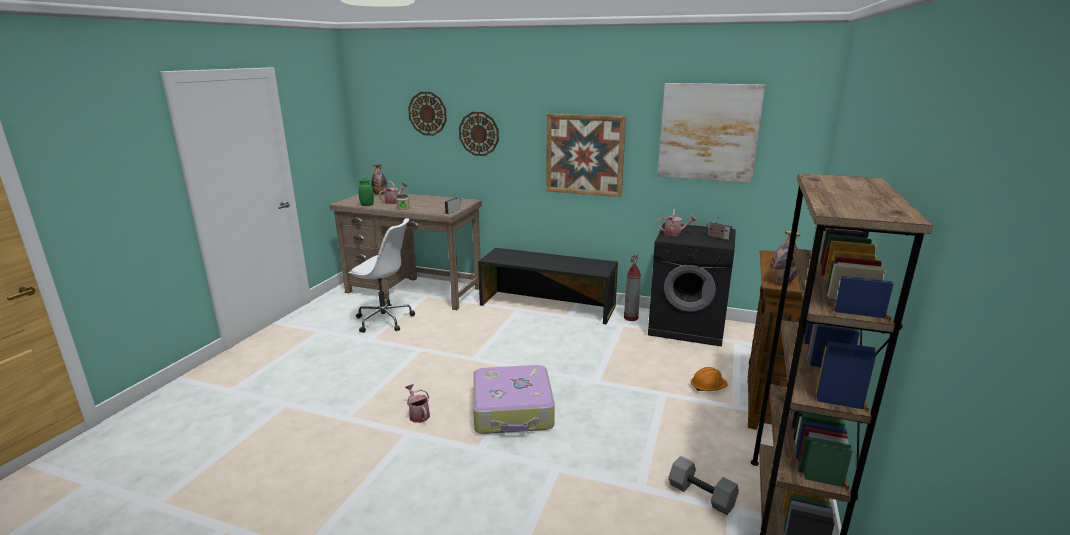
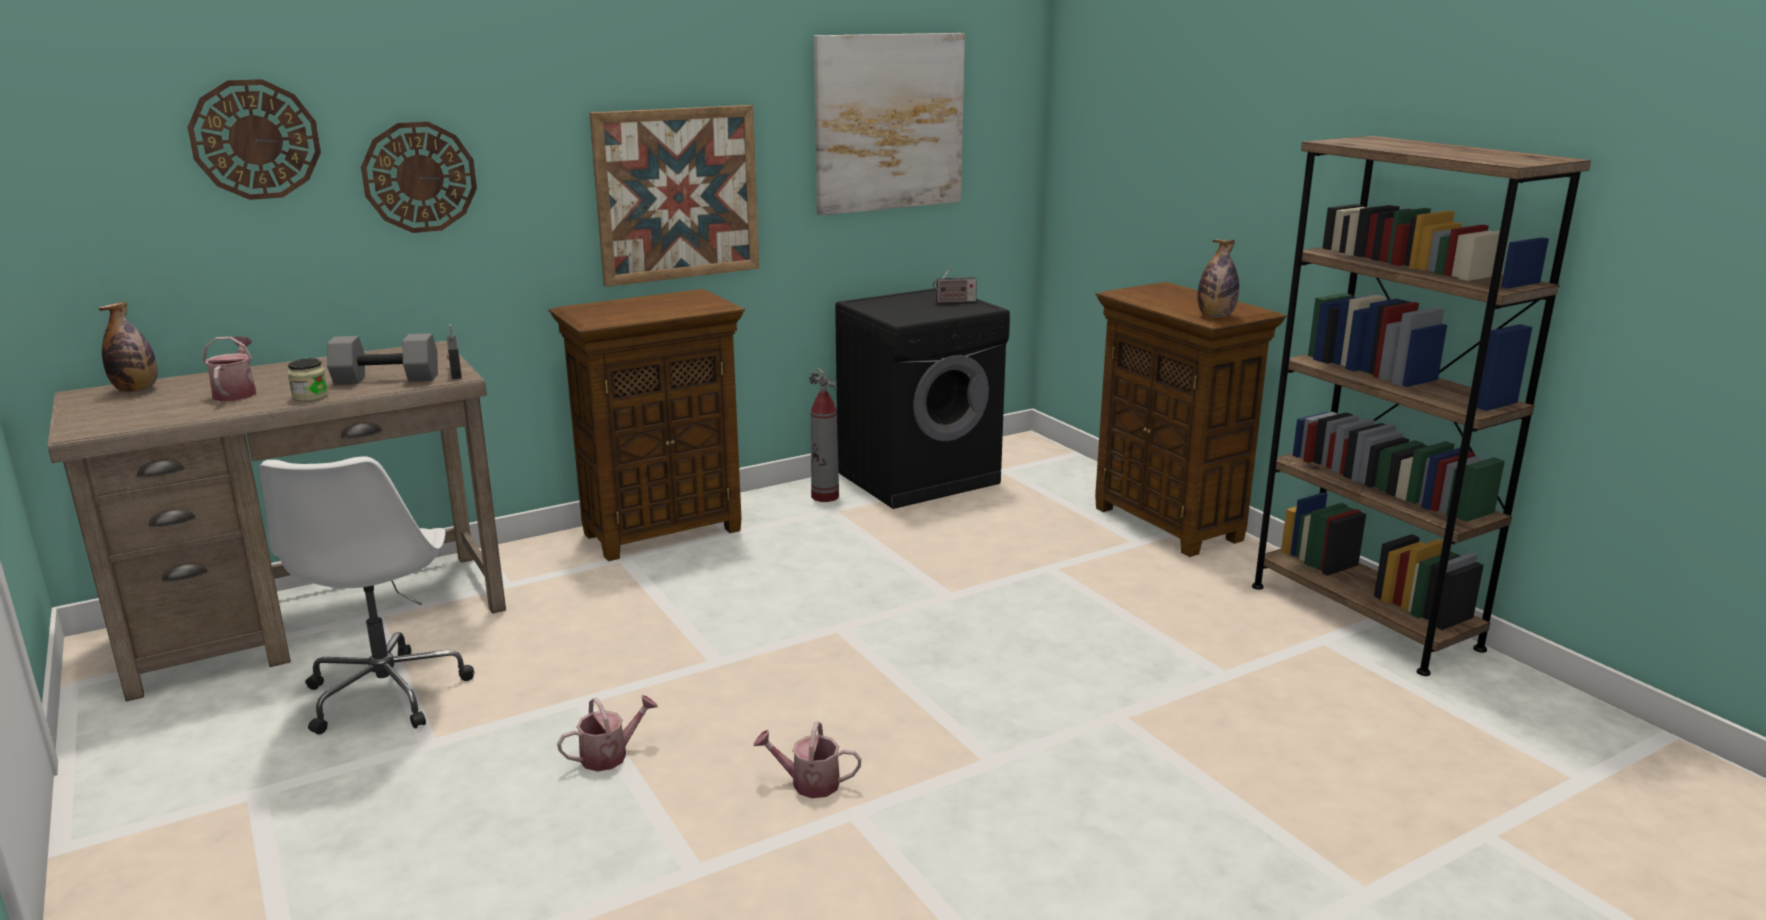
camera: 50 degrees left, 0 degrees up
white office chair [348,218,415,333] -> white office chair turned 120 degrees clockwise [259,456,475,734]
green jar [359,178,374,206] -> none
suitcase [473,365,555,434] -> none
black bench [478,248,618,324] -> brown cabinet [548,289,745,561]
watering can [657,209,697,236] -> watering can moved to [557,695,658,771]
grey dumbbell [668,456,739,515] -> grey dumbbell moved to [327,333,438,385]
orange hard hat [691,367,728,391] -> none

